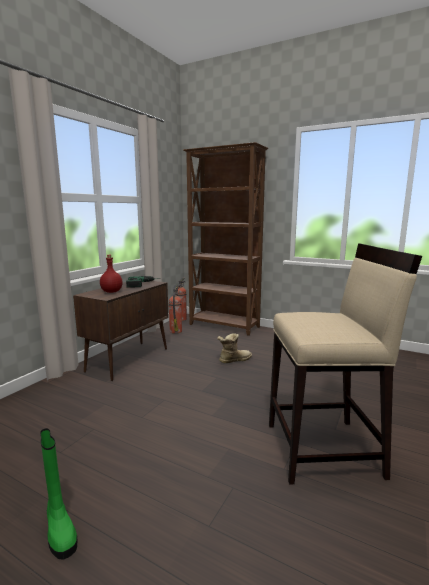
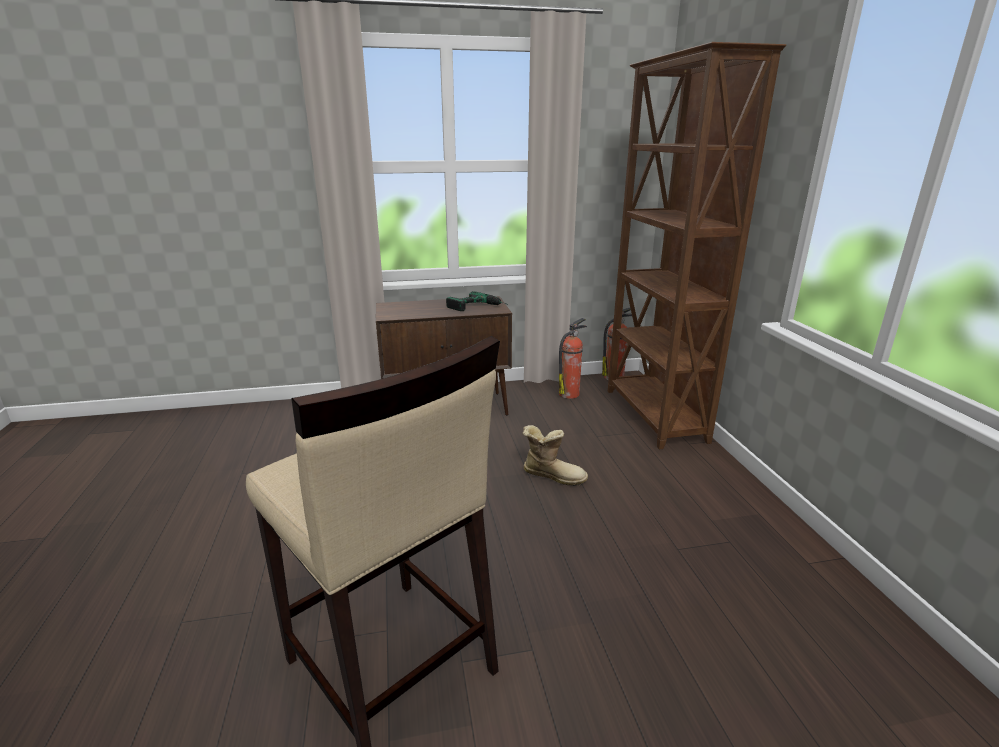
camera: 50 degrees right, 10 degrees up
green boot [40,428,77,560] -> none
red bottle [100,255,123,293] -> none

